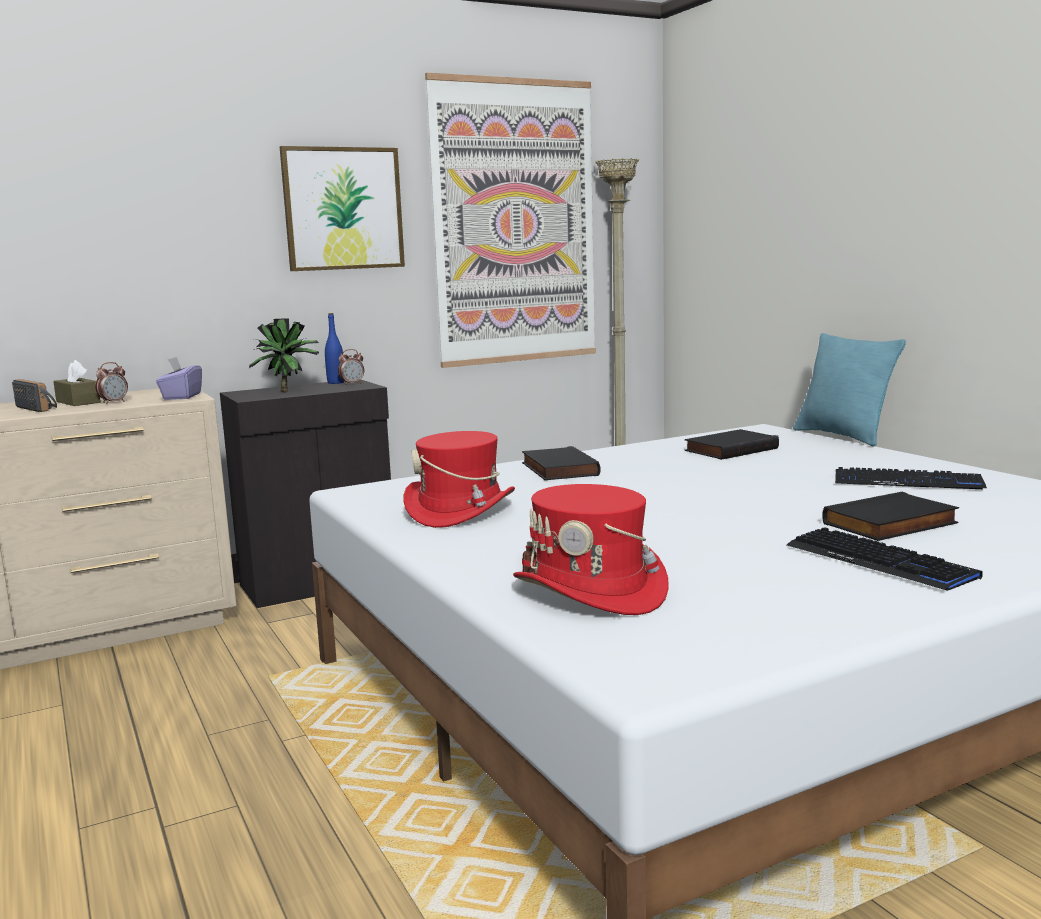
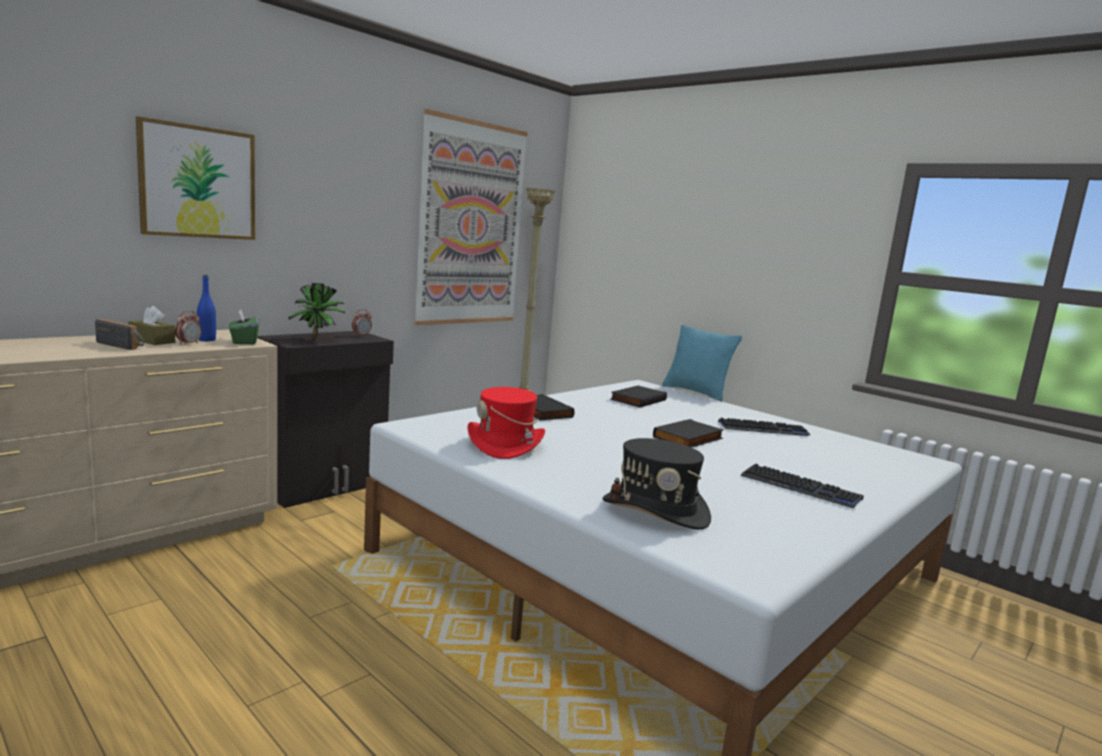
camera: 20 degrees left, 0 degrees up
purple tissue box [156,357,202,400] -> green tissue box [229,309,259,344]
picture [280,146,405,271] -> picture moved to [136,116,255,240]
blue bottle [325,313,344,384] -> blue bottle moved to [197,275,216,341]
red hat [513,484,669,615] -> black hat [602,438,711,530]
black book [822,492,959,541] -> black book moved to [653,419,724,448]

